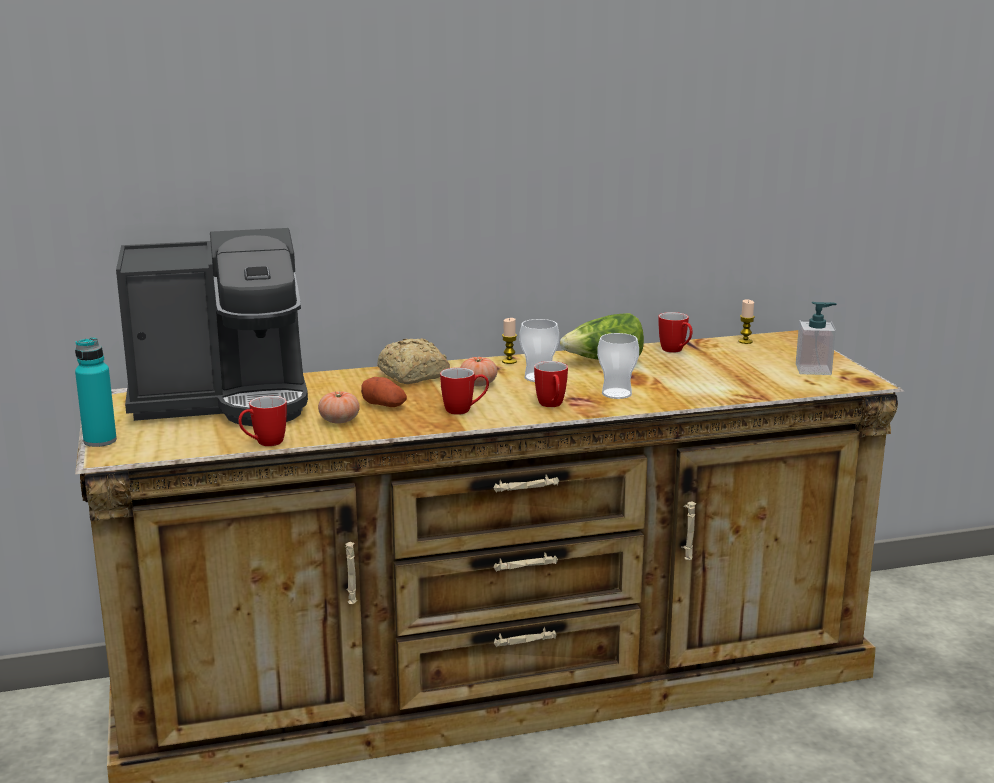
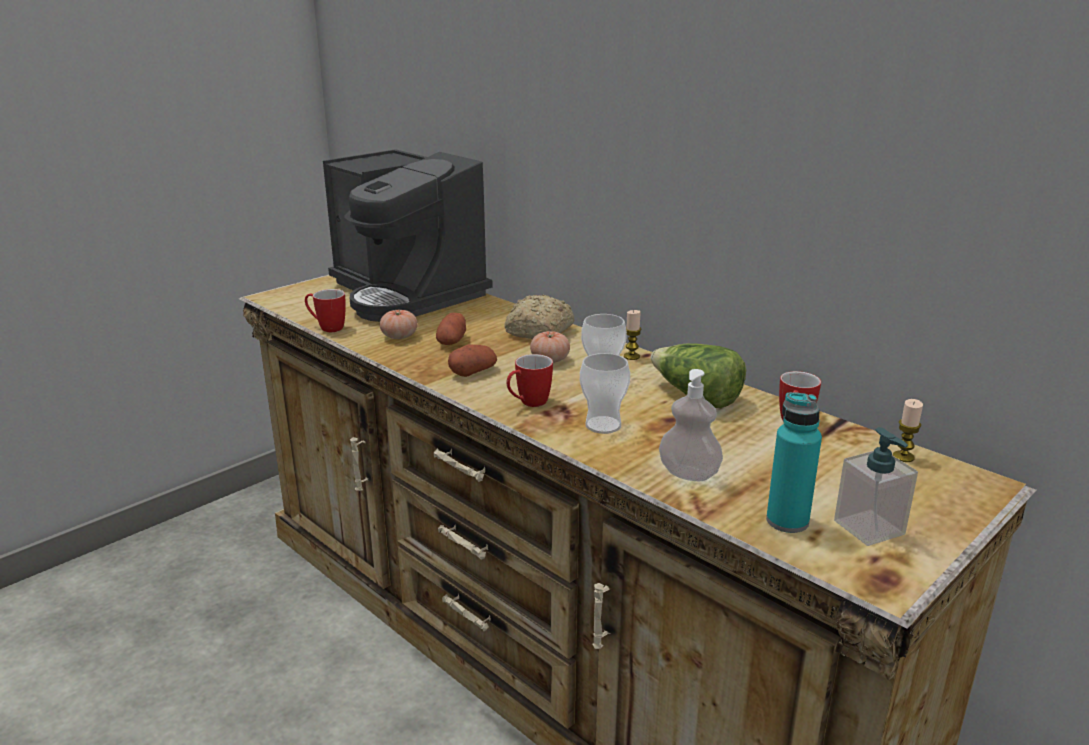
camera: 60 degrees right, 5 degrees up
turquoise bottle [75,337,117,447] -> turquoise bottle moved to [766,392,822,533]
mug [440,367,489,415] -> potato [448,344,497,377]
none -> soap dispenser [659,369,723,481]

